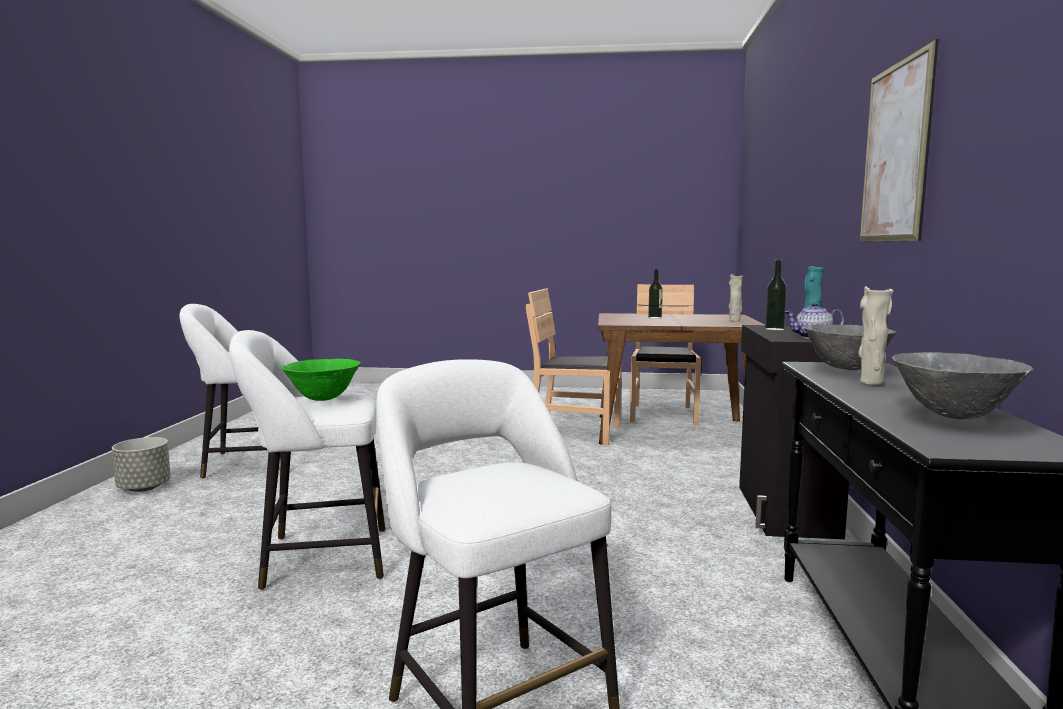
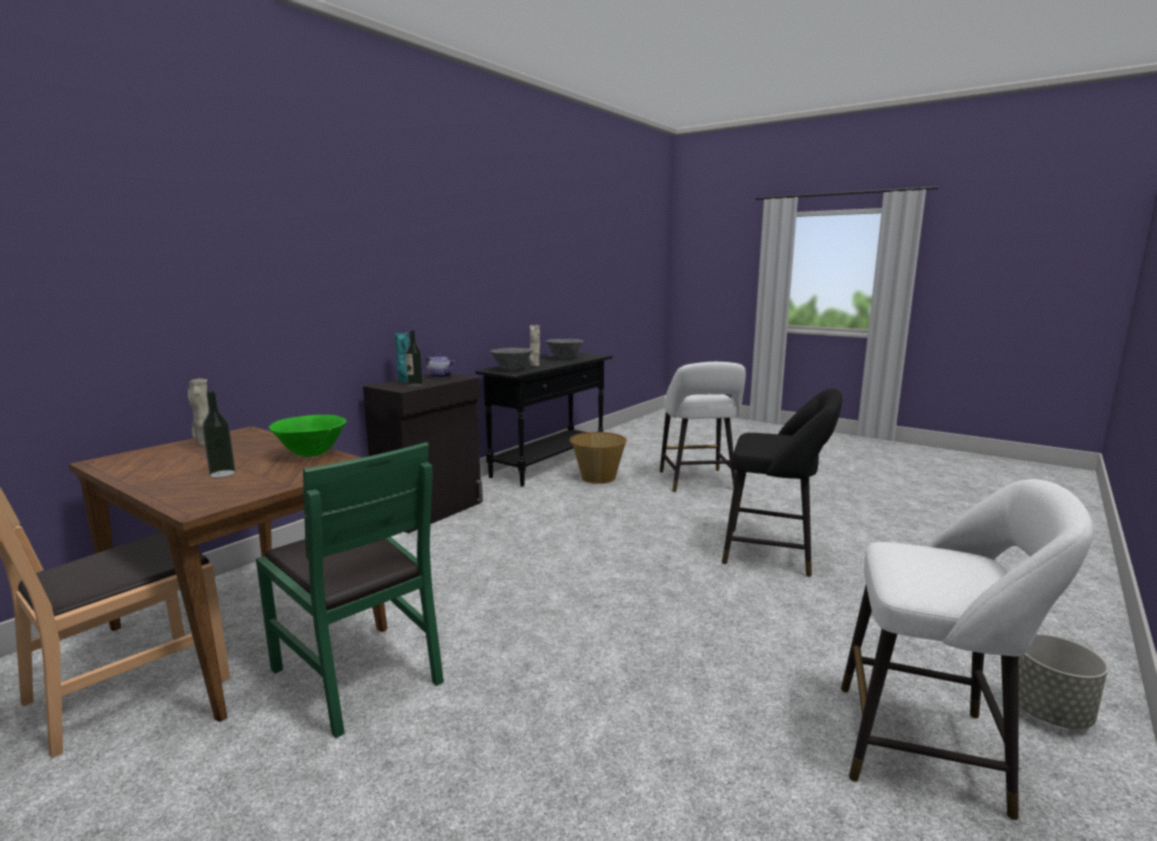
camera: 150 degrees left, 5 degrees up
white stool [229,330,385,590] -> black stool [722,389,842,577]
green bowl [281,359,361,401] -> green bowl moved to [269,415,347,457]
brown chair [526,288,622,445] -> green chair [256,442,444,738]
picture [860,39,939,242] -> none
none -> basket [570,432,627,484]

